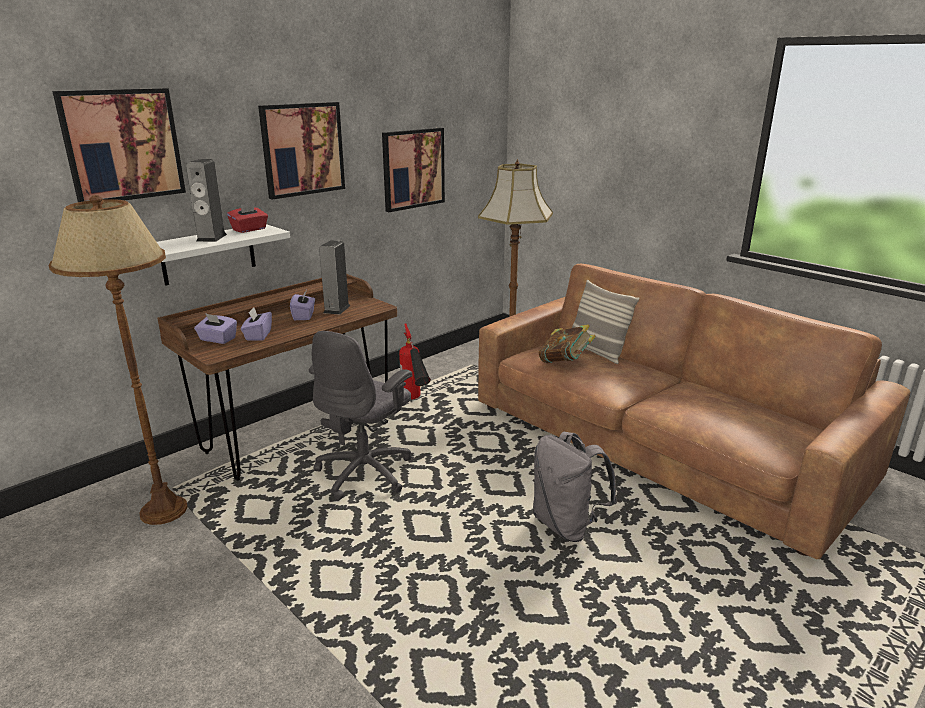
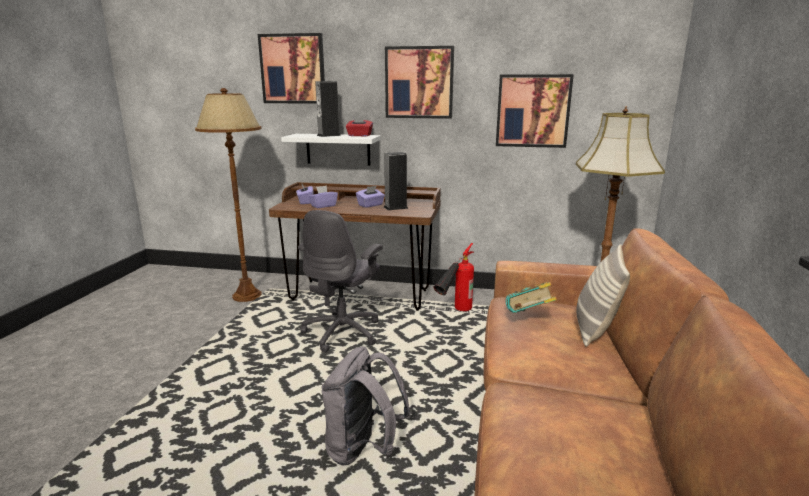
camera: 55 degrees right, 5 degrees down
grey office chair [309,331,412,500] -> grey office chair turned 60 degrees counterclockwise [298,210,383,353]

